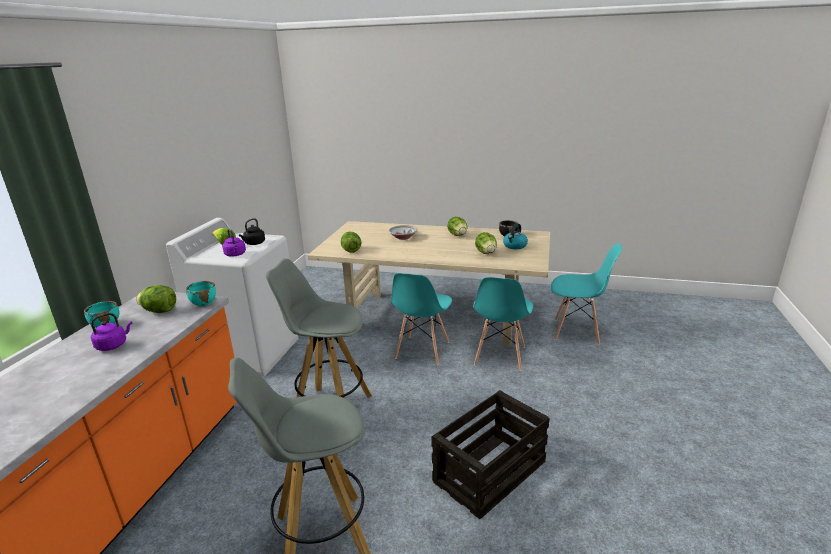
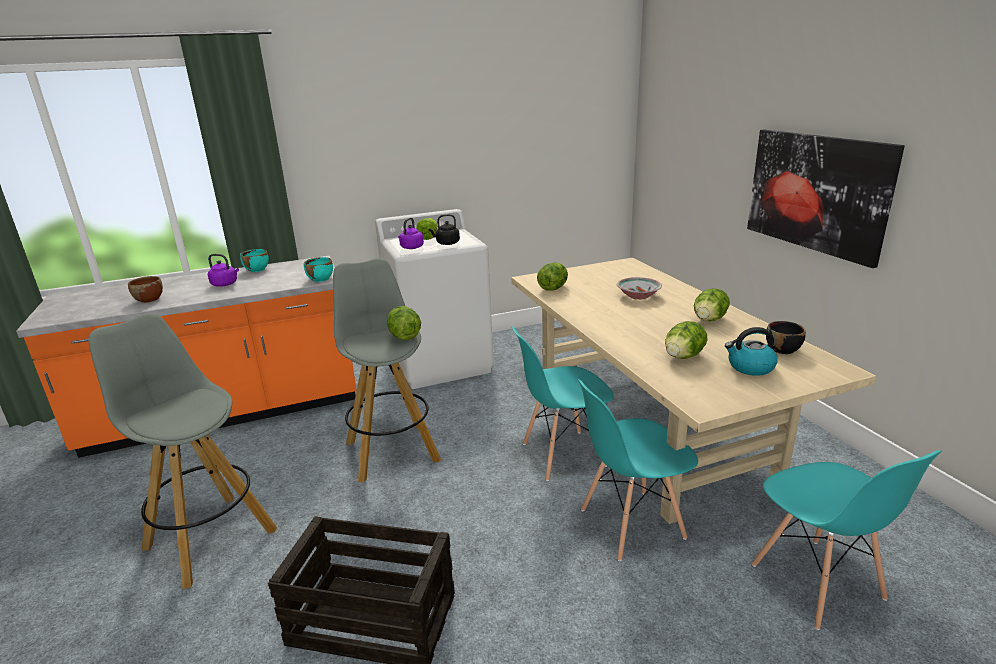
camera: 55 degrees right, 0 degrees up
lettuce [136,285,176,313] -> lettuce moved to [387,306,421,340]
none -> brown bowl [128,276,163,303]
none -> picture [747,129,905,268]

